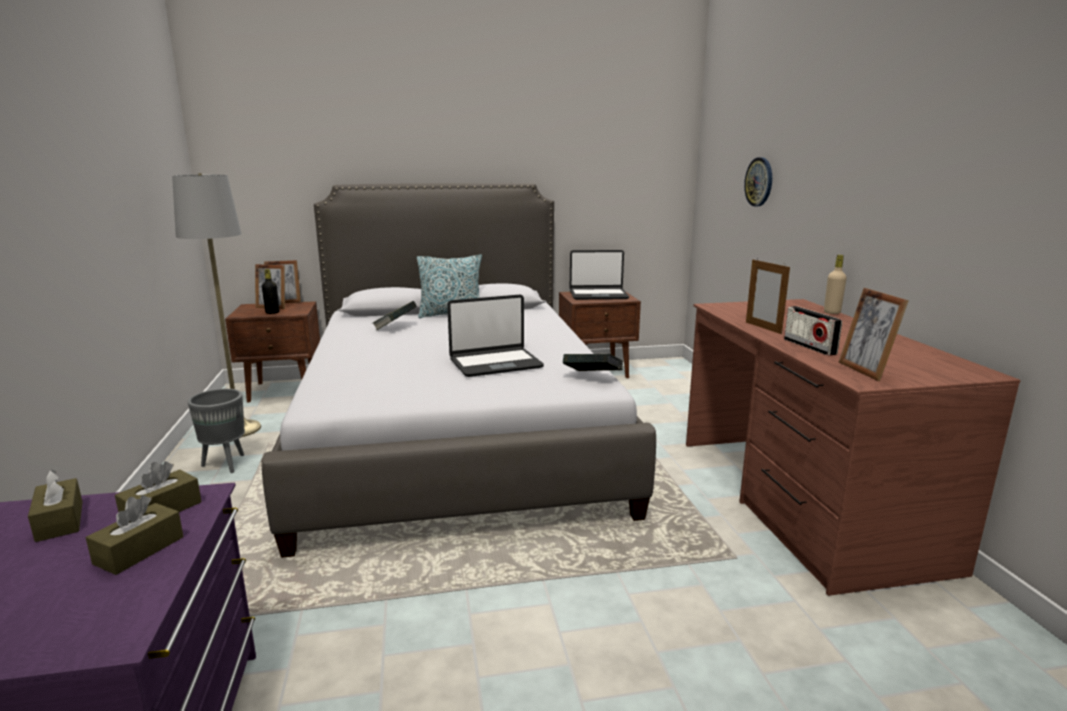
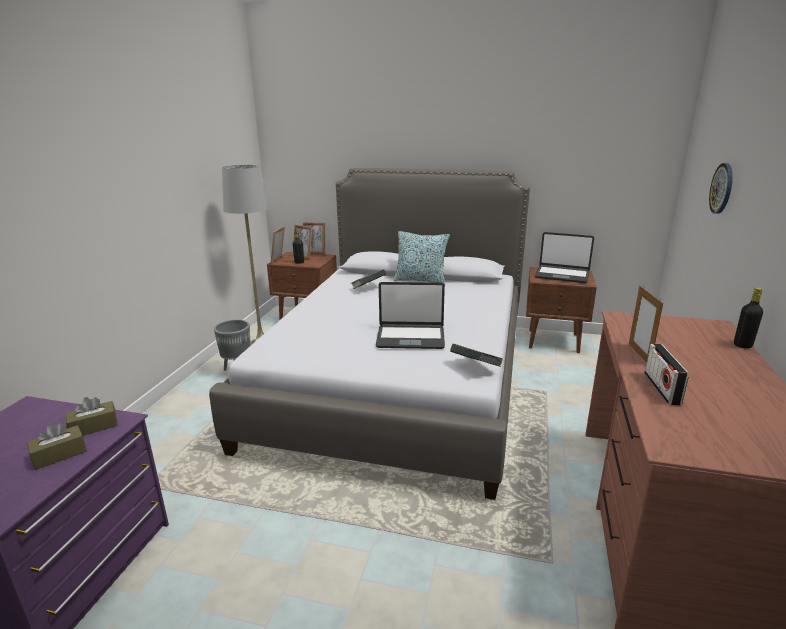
camera: 25 degrees right, 5 degrees up
brown tissue box [28,470,82,542] -> none
beige bottle [824,255,847,314] -> black bottle [734,288,763,349]
picture frame [839,288,909,381] -> picture frame moved to [271,227,285,264]

